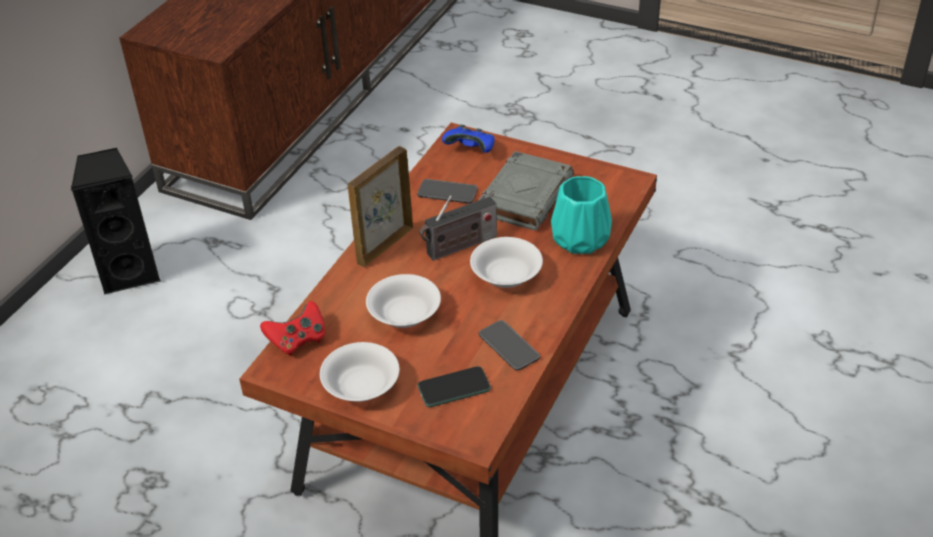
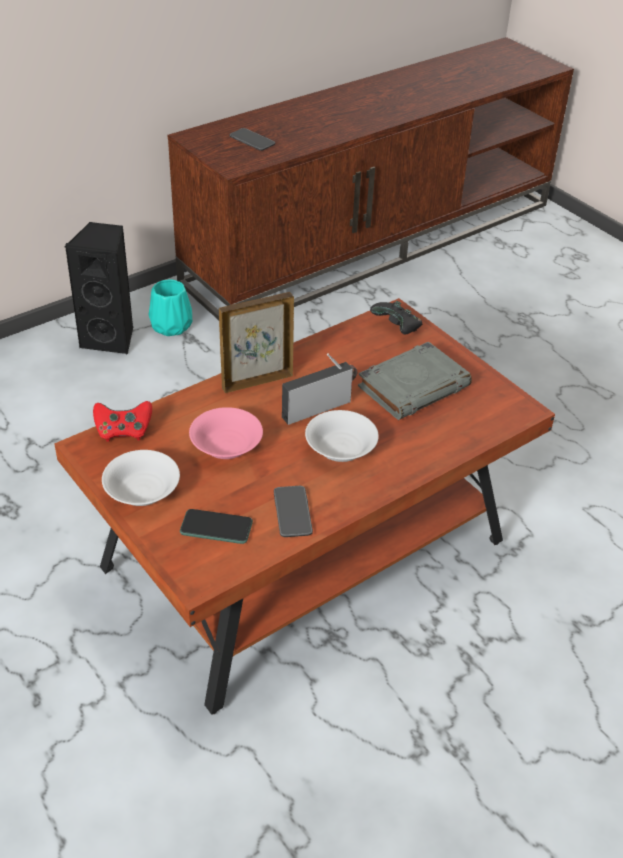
camera: 25 degrees right, 0 degrees up
white bowl [366,274,441,328] -> pink bowl [189,407,263,459]
phone [417,179,478,203] -> phone moved to [229,128,276,151]
radio [420,195,497,261] -> radio turned 150 degrees clockwise [282,353,357,425]
blue game controller [442,124,495,153] -> black game controller [370,301,423,334]
turquoise vase [551,176,612,254] -> turquoise vase moved to [149,279,193,336]

